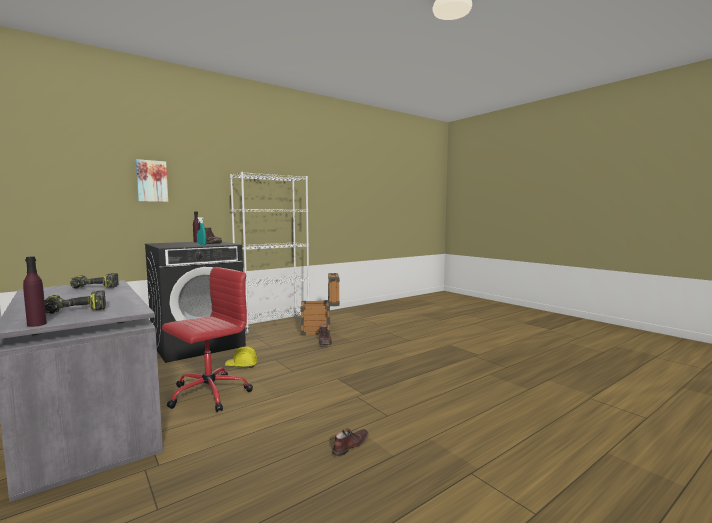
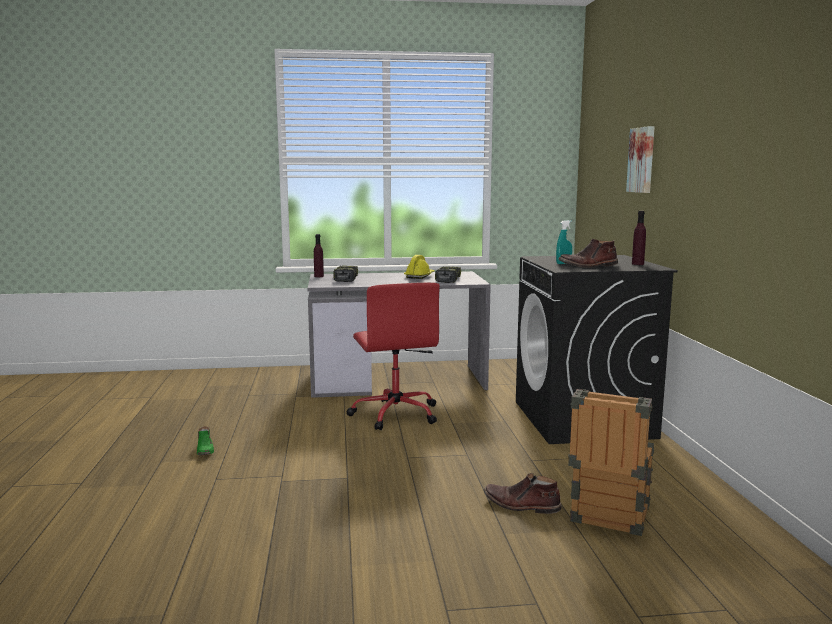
camera: 120 degrees right, 5 degrees up
yellow hard hat [225,347,258,369] -> yellow hard hat moved to [404,255,434,279]
white bookcase [230,172,309,334] -> none
brown shoe [332,428,369,456] -> green shoe [197,426,214,455]

